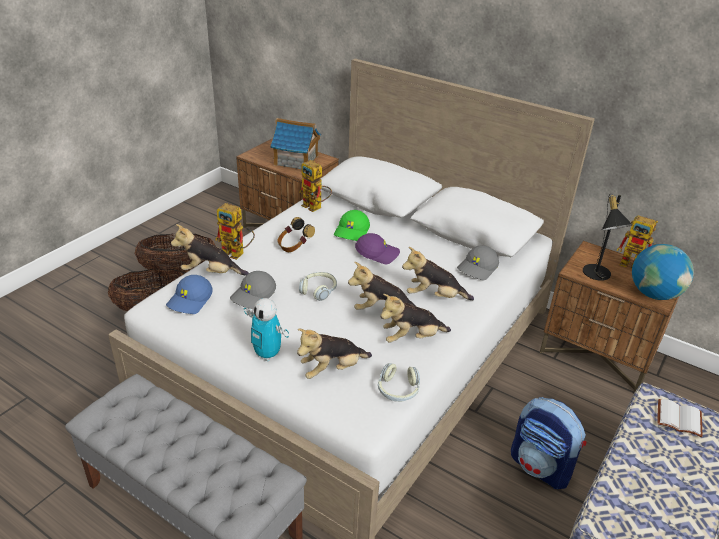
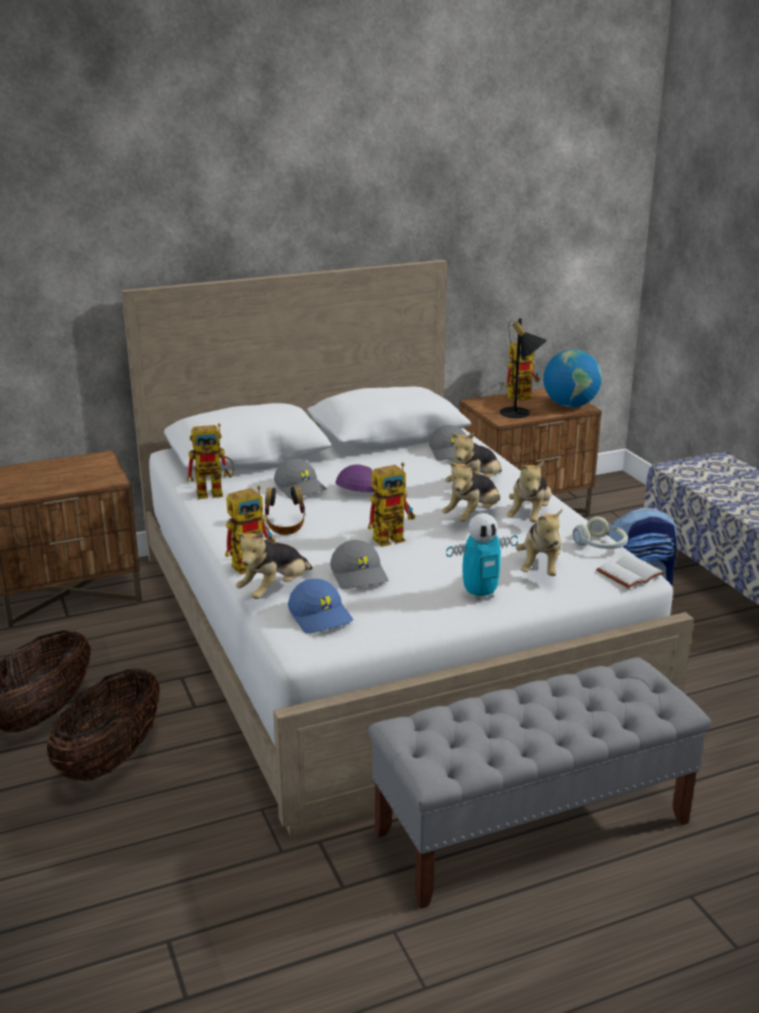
camera: 55 degrees left, 10 degrees down
toy house [270,118,321,169] -> none
headphones [299,272,337,301] -> toy robot [368,463,416,547]
green cap [334,210,370,241] -> grey cap [274,459,327,499]
white book [657,399,702,437] -> white book moved to [596,554,665,588]

